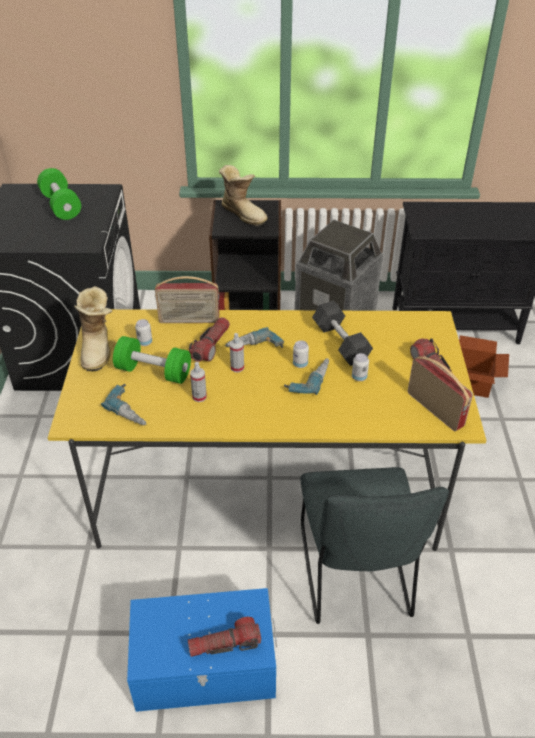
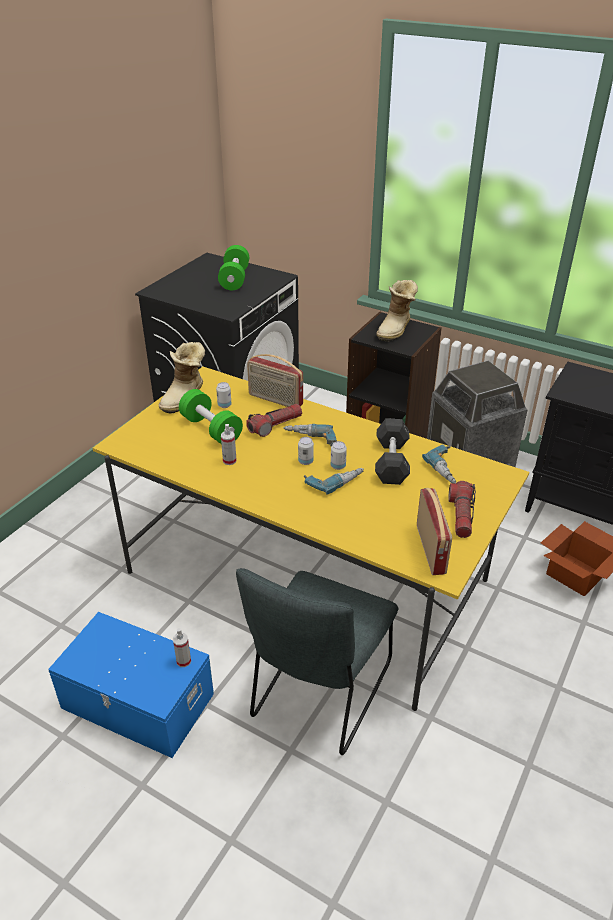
camera: 30 degrees right, 5 degrees down
power drill [101,384,146,425] -> power drill moved to [422,444,456,484]
flashlight [188,617,261,657] -> none
boot [219,165,268,226] -> boot turned 45 degrees clockwise [376,280,418,342]
spray bottle [230,333,244,373] -> spray bottle moved to [173,628,191,667]
can [352,353,369,381] -> can moved to [298,437,314,465]

